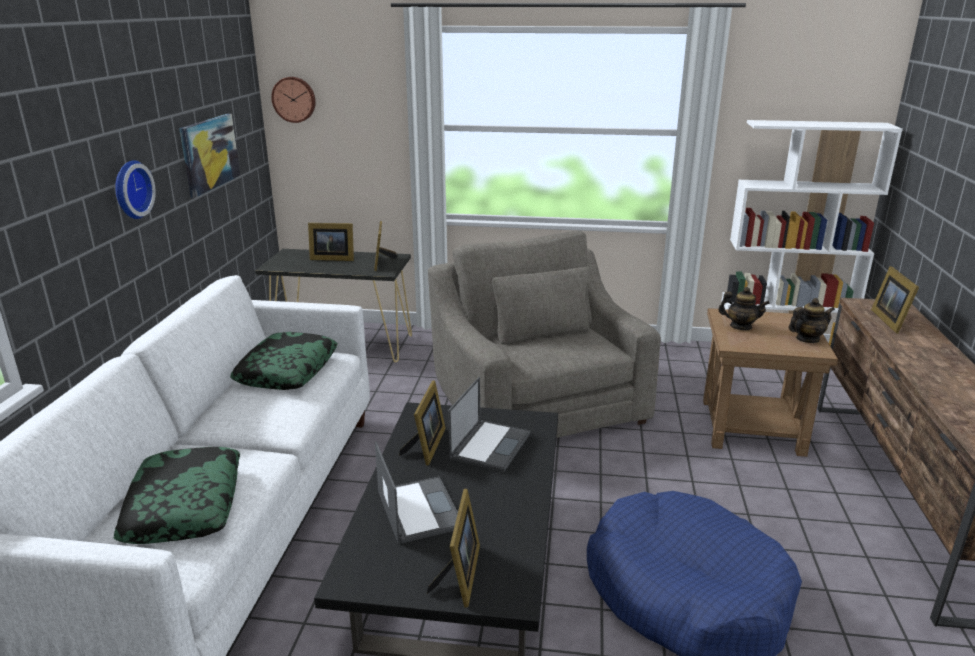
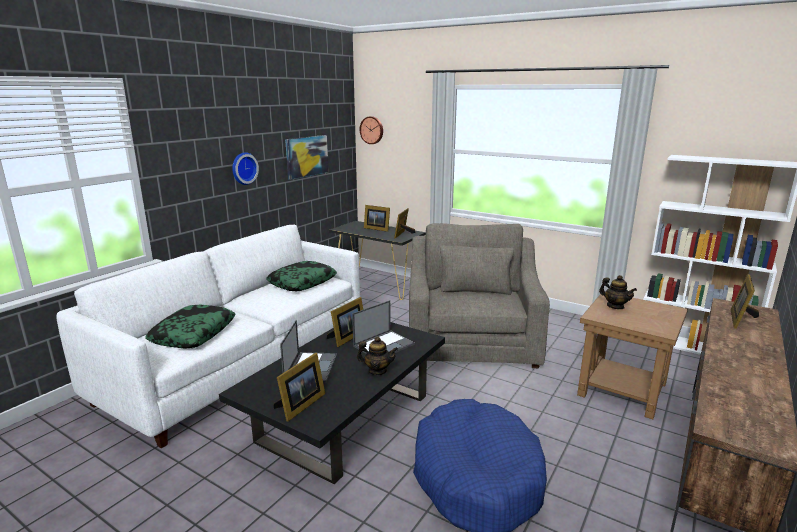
camera: 25 degrees right, 5 degrees down
teapot [788,298,835,343] -> teapot moved to [357,336,398,375]

